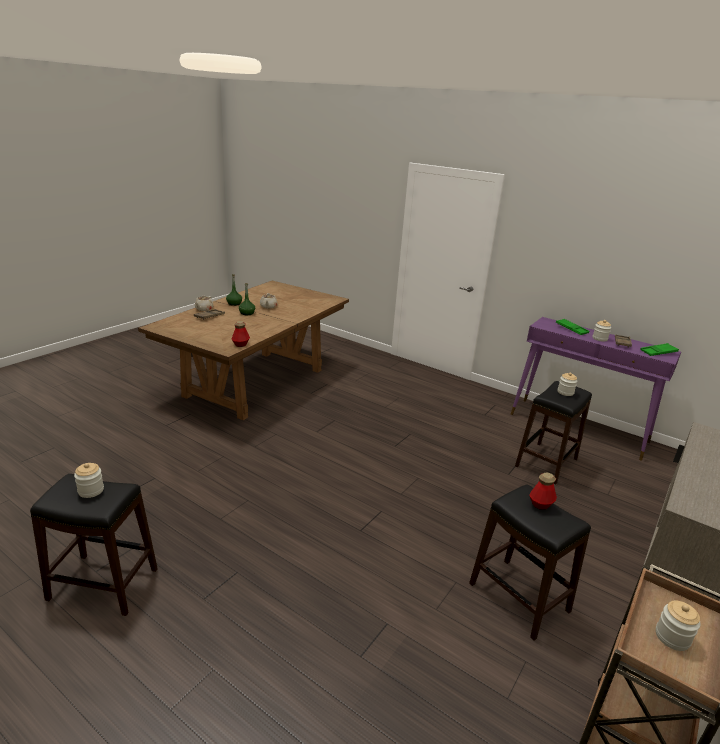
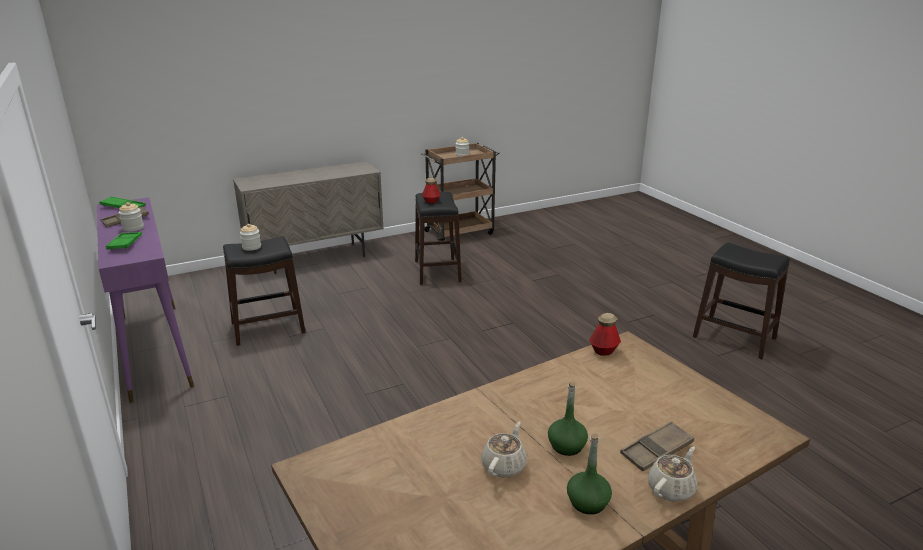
camera: 150 degrees left, 0 degrees up
jar [74,463,104,498] -> none

